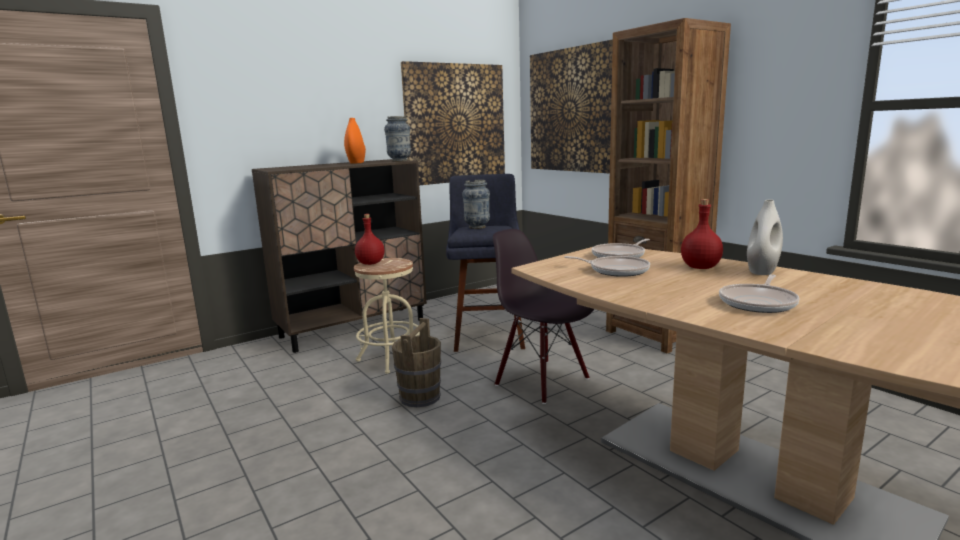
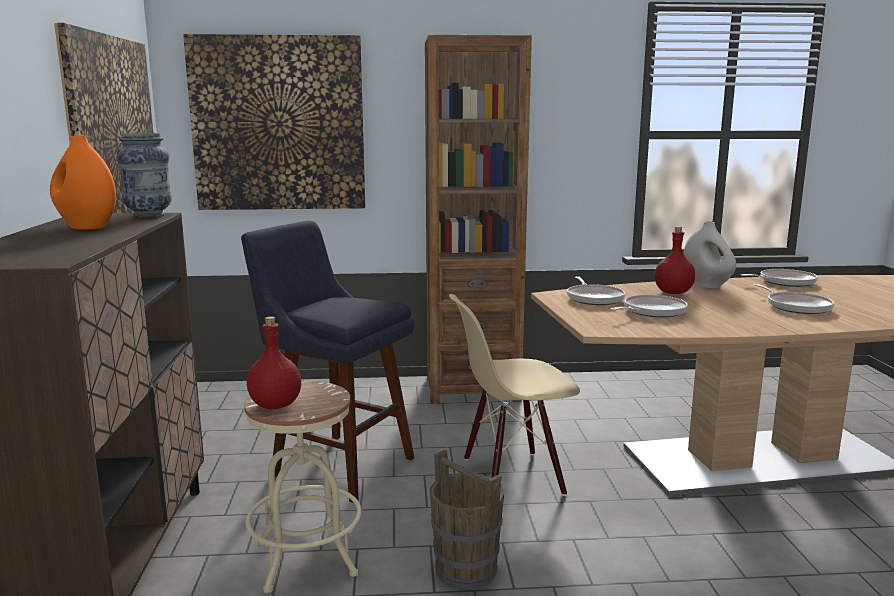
camera: 60 degrees left, 0 degrees up
vase [462,180,490,229] -> none
black chair [493,229,594,404] -> beige chair [449,294,580,496]
none -> frying pan [741,269,818,287]

